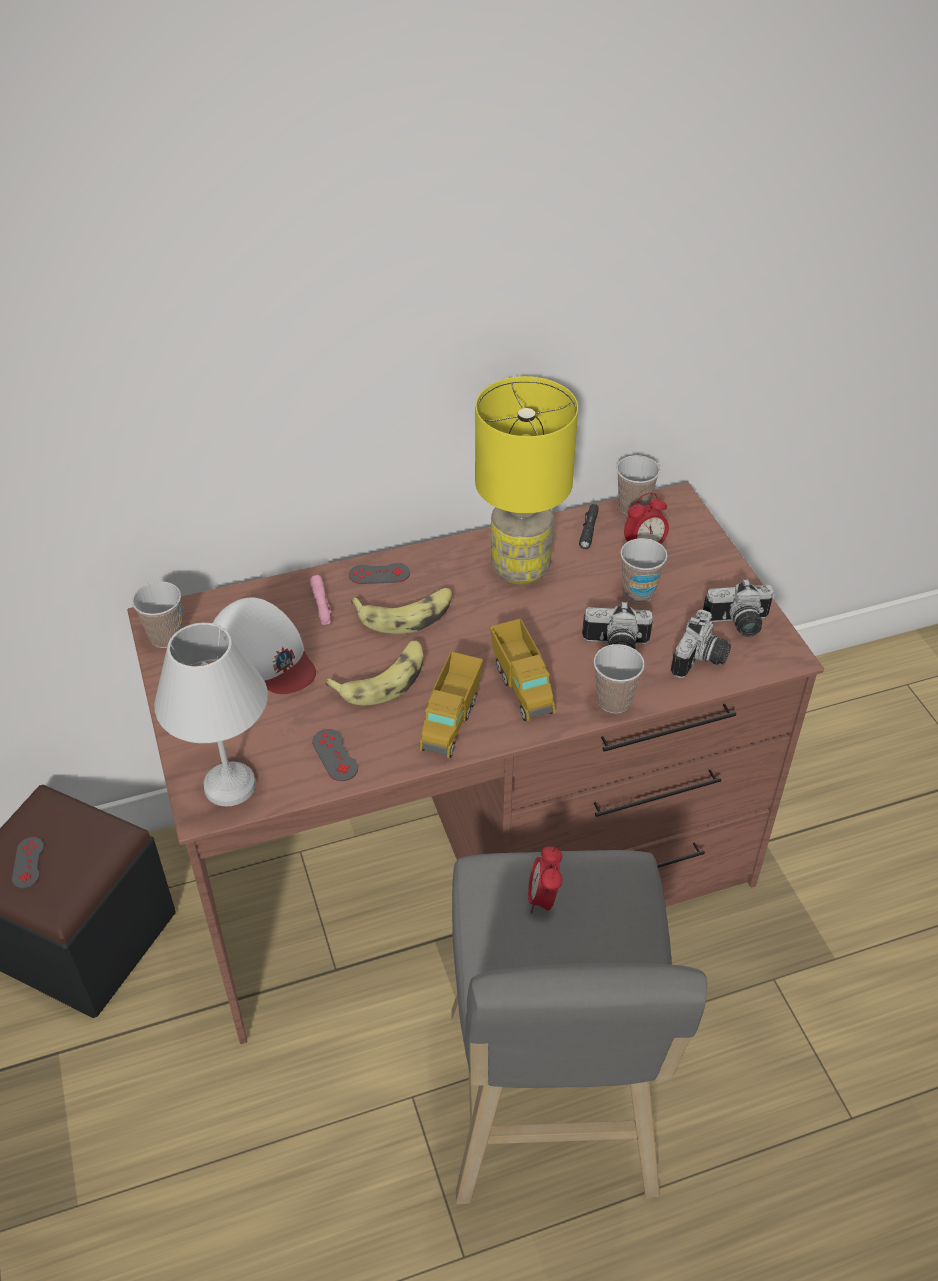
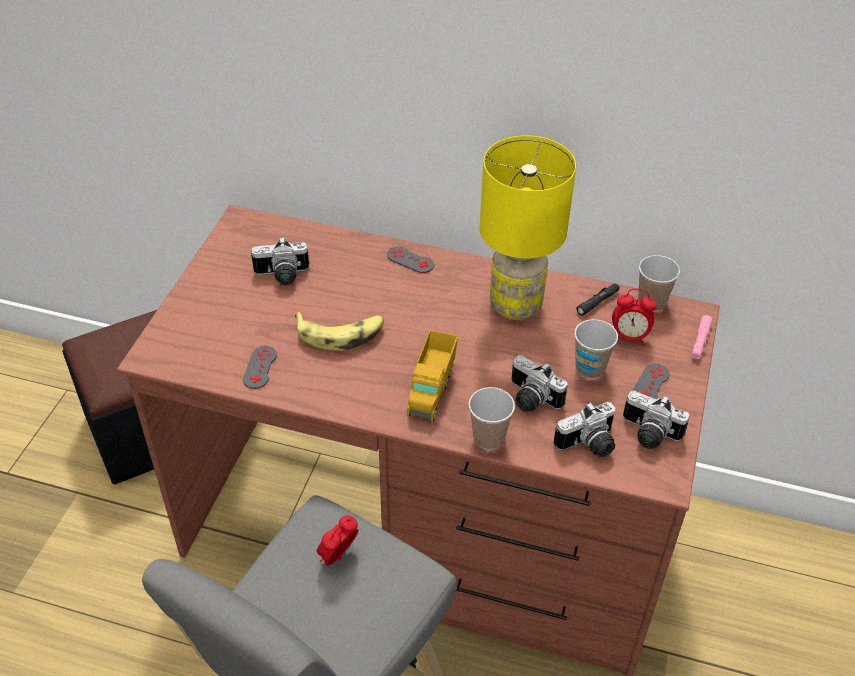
camera: 35 degrees right, 0 degrees up
grey game controller [12,837,44,889] -> grey game controller moved to [632,364,669,400]
cup [132,581,182,648] -> none
white table lamp [154,623,268,806] -> none
white cap [213,598,316,694] -> camera [251,237,309,285]
pink flashlight [310,575,331,625] -> pink flashlight moved to [692,315,712,359]
banana [351,588,452,634] -> none
toy truck [419,652,483,758] -> none

